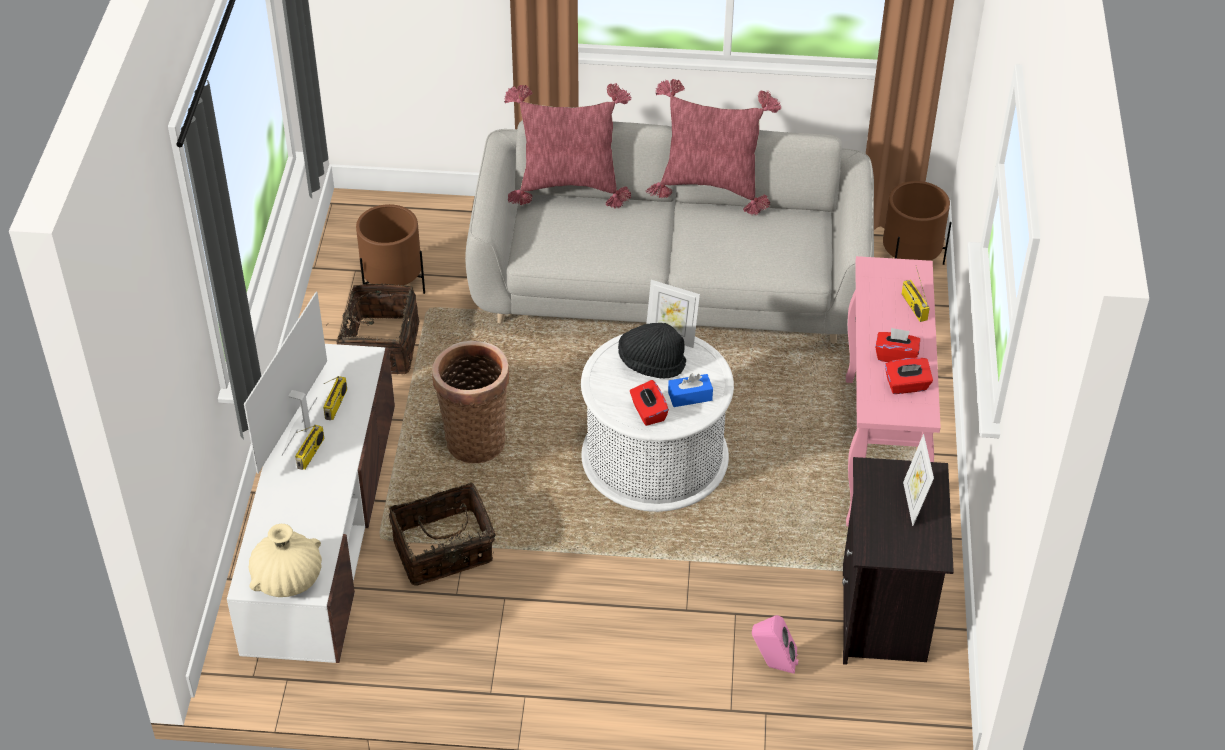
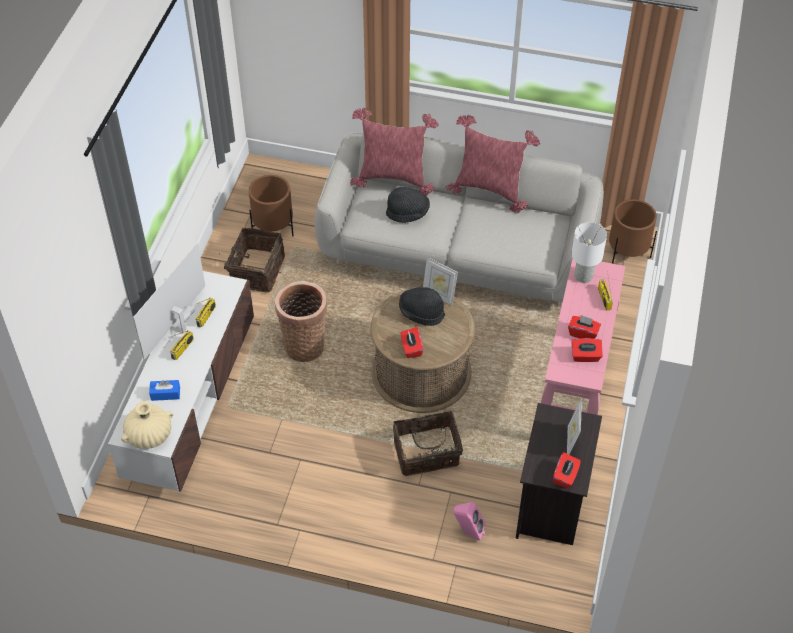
camera: 10 degrees right, 5 degrees up
basket [389,482,496,586] -> basket moved to [393,411,463,476]
white coffee table [581,334,734,512] -> brown coffee table [371,288,475,413]
blue tissue box [668,374,713,407] -> blue tissue box moved to [149,380,180,401]
none -> black hat [386,187,430,223]
none -> red tissue box [553,452,581,488]
none -> white table lamp [572,222,607,283]

